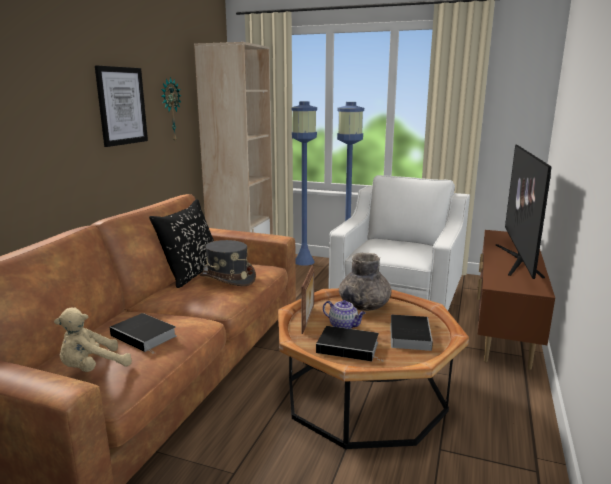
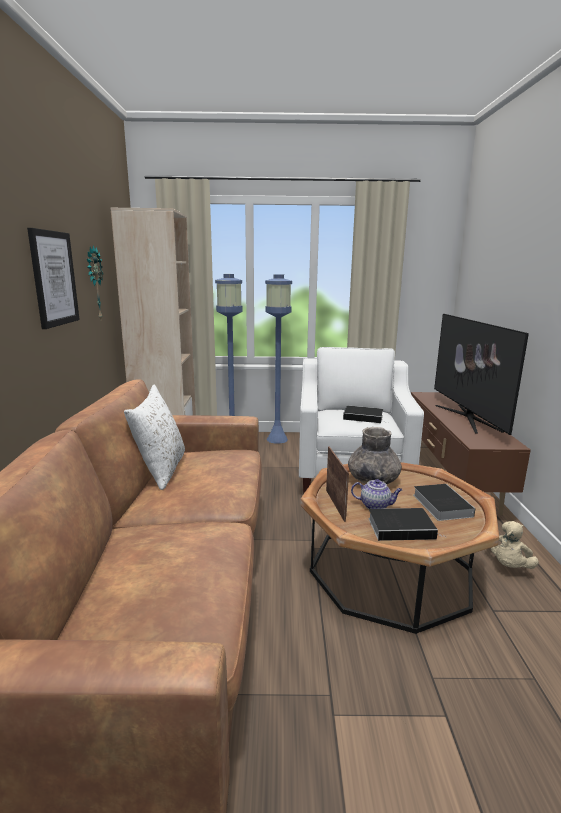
camera: 20 degrees left, 0 degrees up
beige plush toy [54,308,132,372] -> beige plush toy moved to [491,521,539,569]
book [110,313,176,354] -> book moved to [343,406,388,423]
black pillow [149,199,214,288] -> white pillow [124,385,185,490]
grey hat [199,240,256,286] -> none

